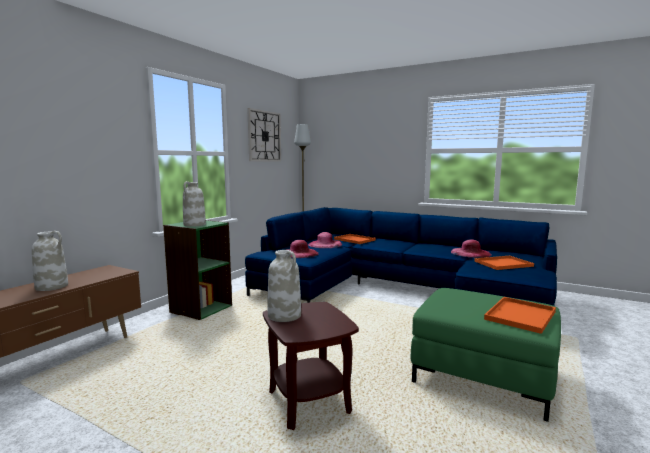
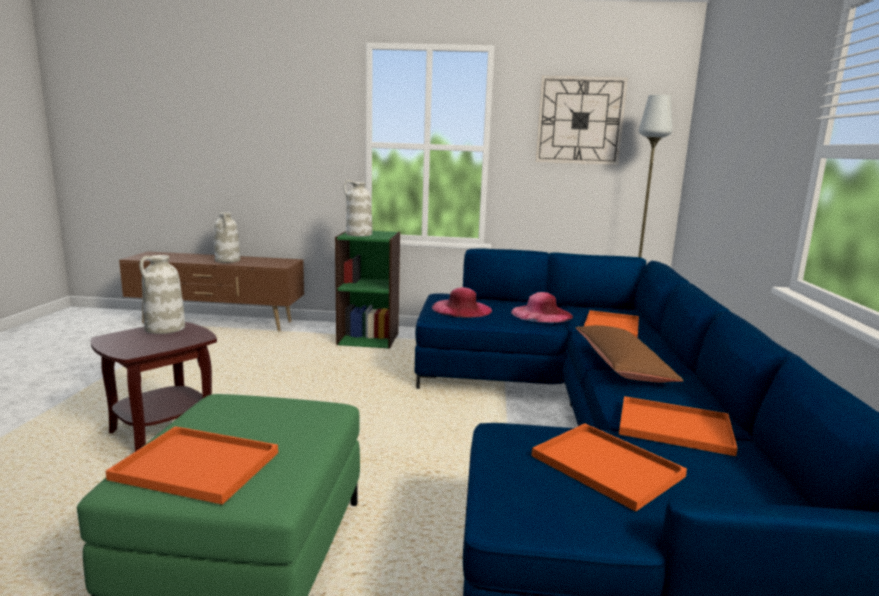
camera: 65 degrees right, 5 degrees up
pink hat [451,240,491,258] -> orange tray [619,396,738,456]
none -> brown pillow [575,325,684,382]

